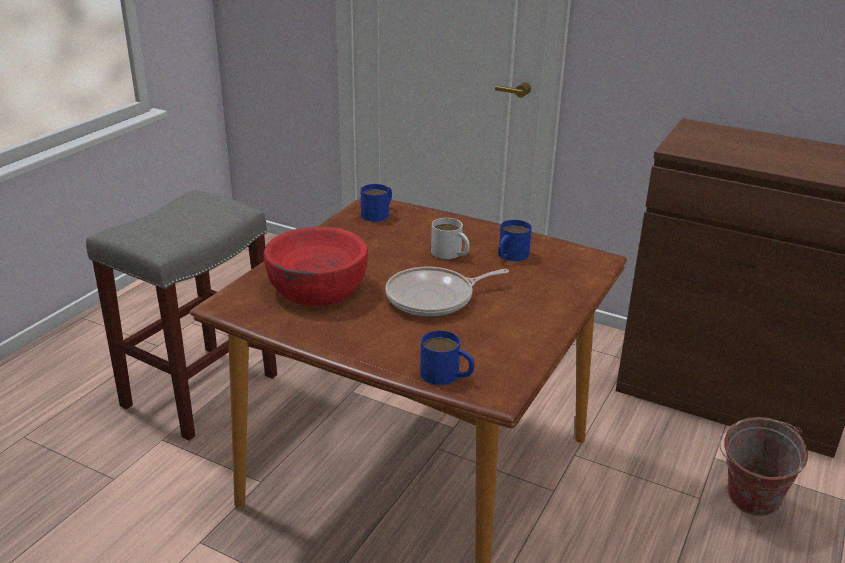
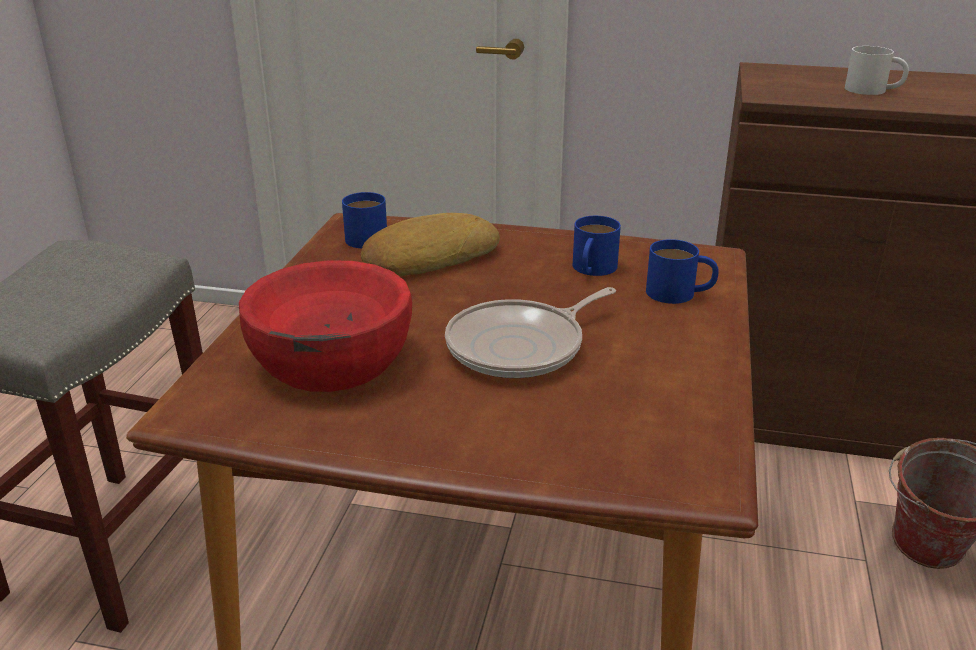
camera: 15 degrees left, 0 degrees up
blue mug [420,330,475,385] -> blue mug moved to [646,239,719,304]
white mug [431,218,470,259] -> white mug moved to [845,46,909,95]
none -> bread [361,213,500,276]

